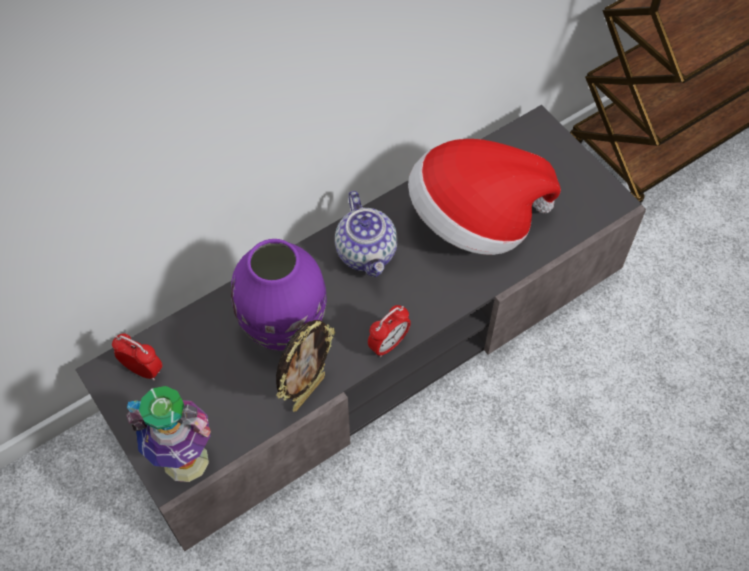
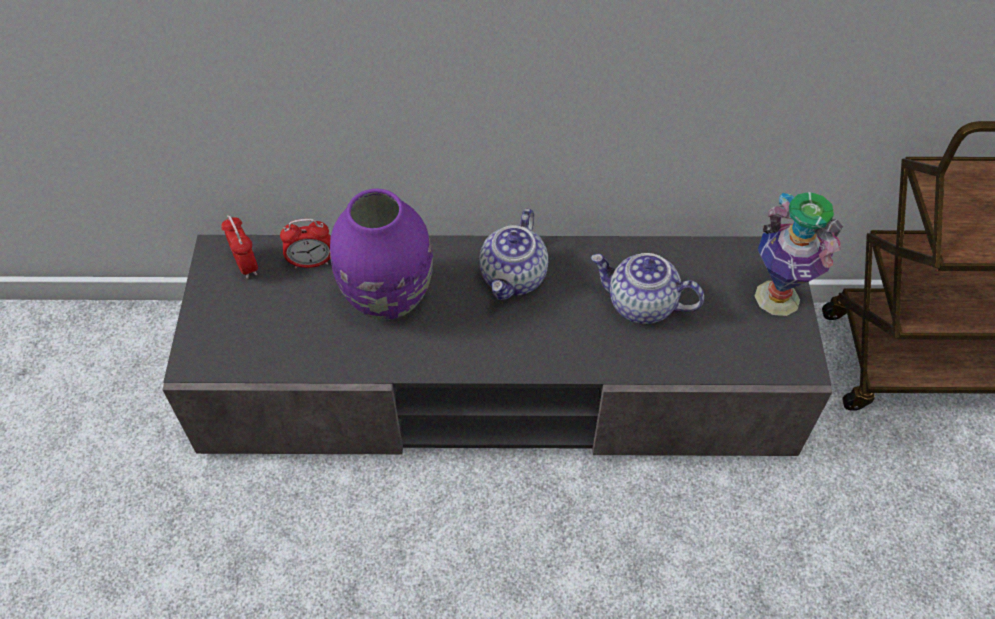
camera: 35 degrees right, 5 degrees down
vase [126,386,211,482] -> vase moved to [754,192,843,316]
picture frame [276,320,335,412] -> none
alarm clock [368,305,411,357] -> alarm clock moved to [280,219,331,269]
hat [408,139,561,255] -> teapot [591,253,704,324]

